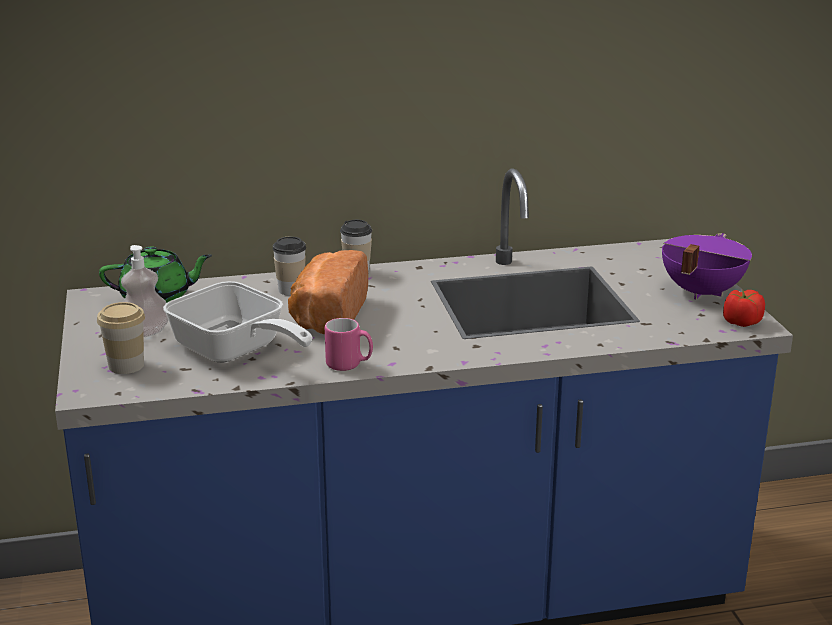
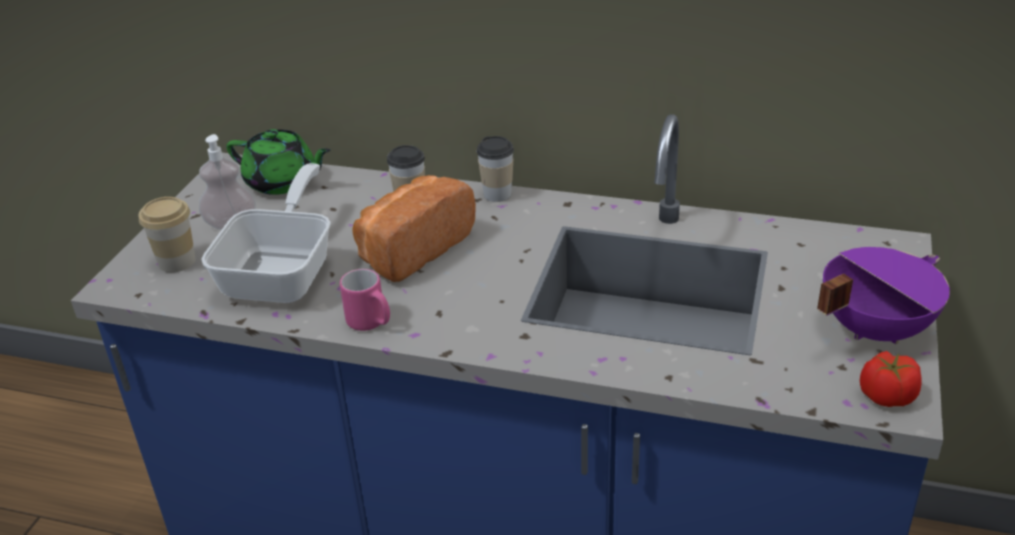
camera: 30 degrees right, 10 degrees up
frying pan [163,281,313,363] -> frying pan turned 150 degrees counterclockwise [201,163,331,303]

